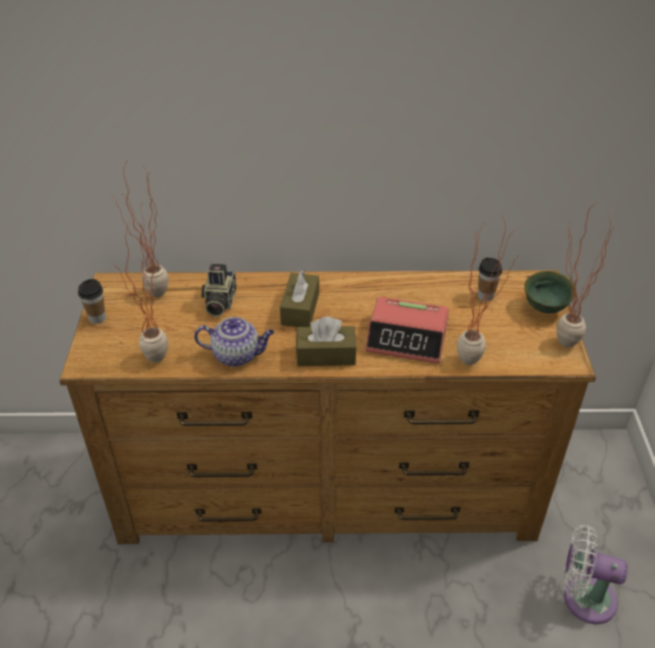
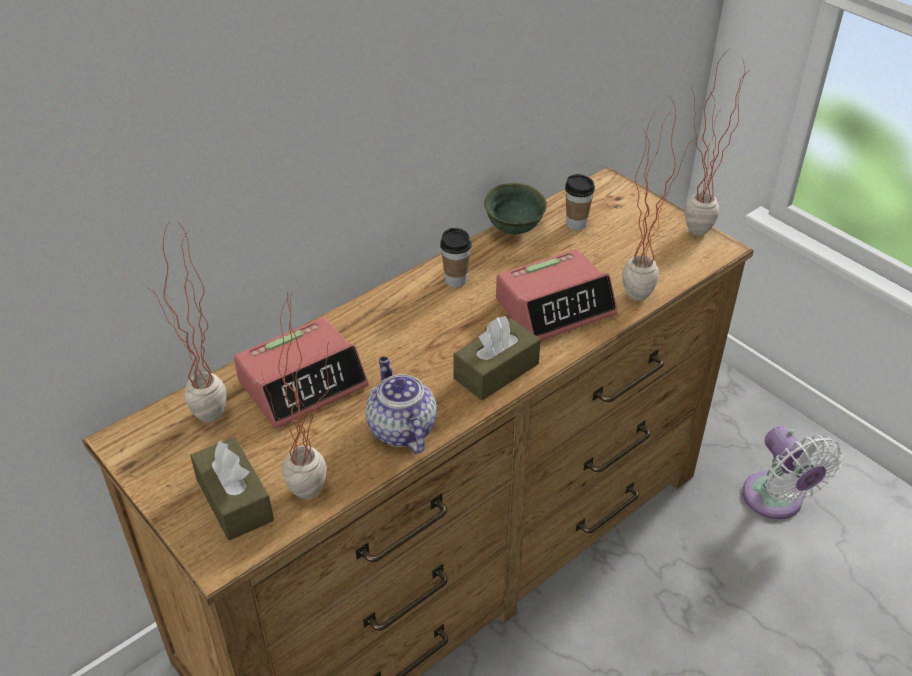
camera: 40 degrees left, 0 degrees up
cup [78,279,106,324] -> cup moved to [440,228,472,287]
teapot [194,317,274,367] -> teapot turned 75 degrees counterclockwise [366,357,437,454]
camera [201,264,236,317] -> alarm clock [234,317,369,429]
brown tissue box [280,269,319,327] -> brown tissue box moved to [190,437,274,541]
green bowl [524,271,576,313] -> green bowl moved to [484,183,547,235]
white fan [563,525,628,624] -> white fan turned 90 degrees counterclockwise [742,426,843,519]

